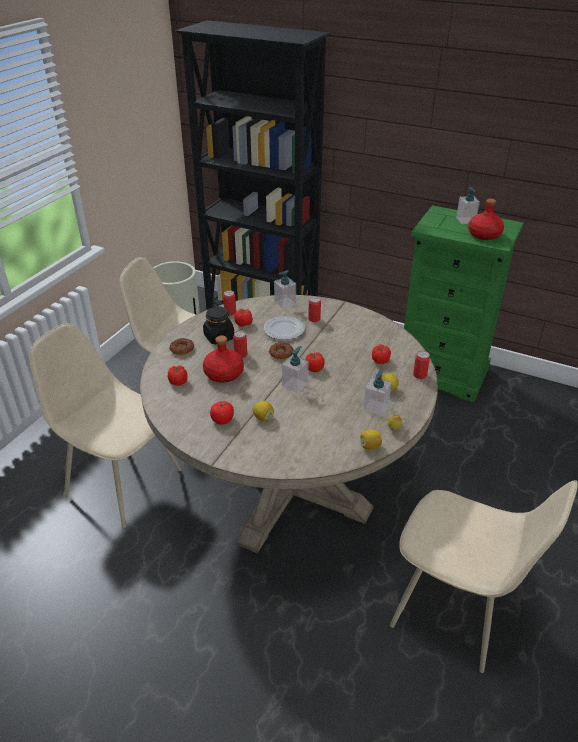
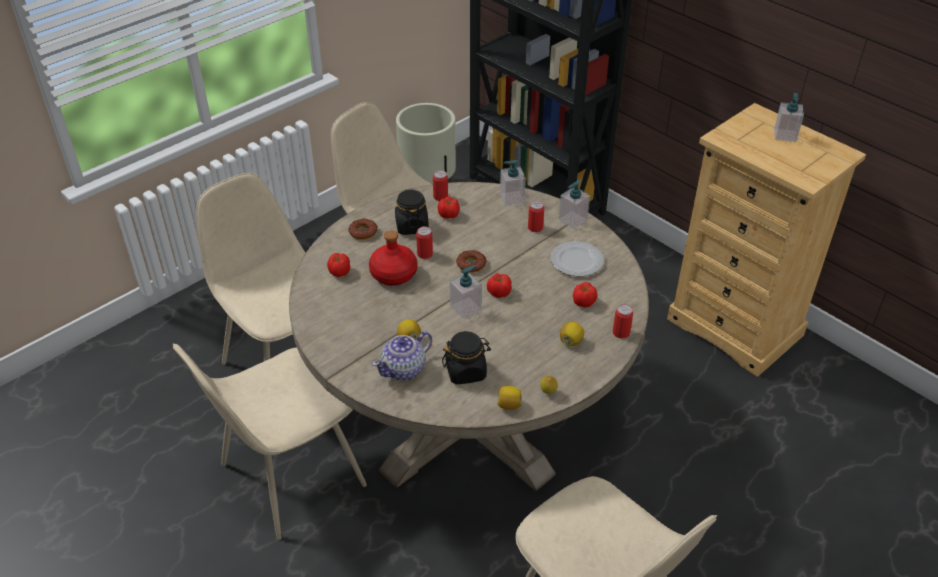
camera: 20 degrees right, 5 degrees up
tomato [210,401,234,425] -> none
plate [264,316,305,340] -> plate moved to [551,241,604,276]
soap dispenser [363,370,392,416] -> soap dispenser moved to [559,180,590,229]
green dresser [404,205,523,402] -> beige dresser [667,103,866,377]
red bottle [468,198,504,240] -> none
none -> beige chair [173,343,367,540]
none -> teapot [372,331,432,380]
none -> black jar [442,331,491,385]

